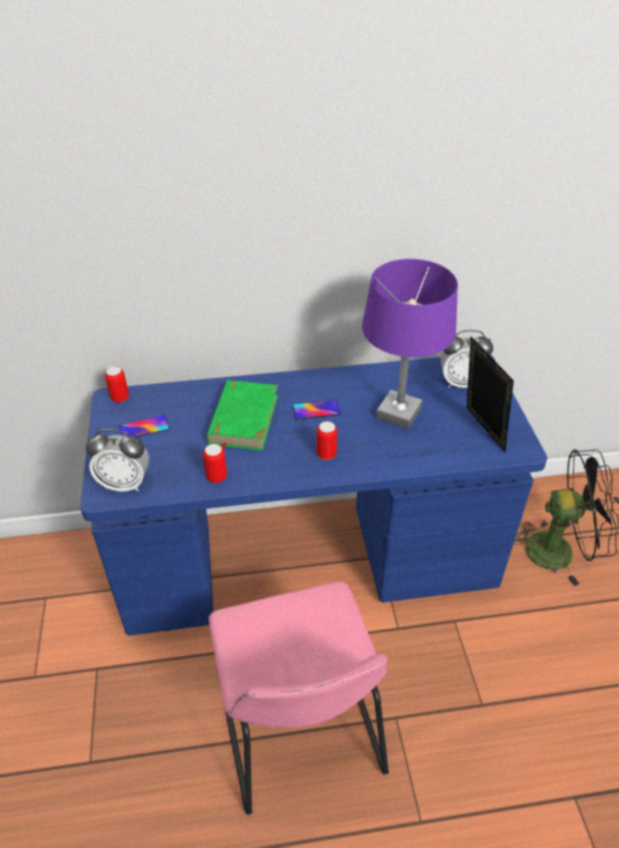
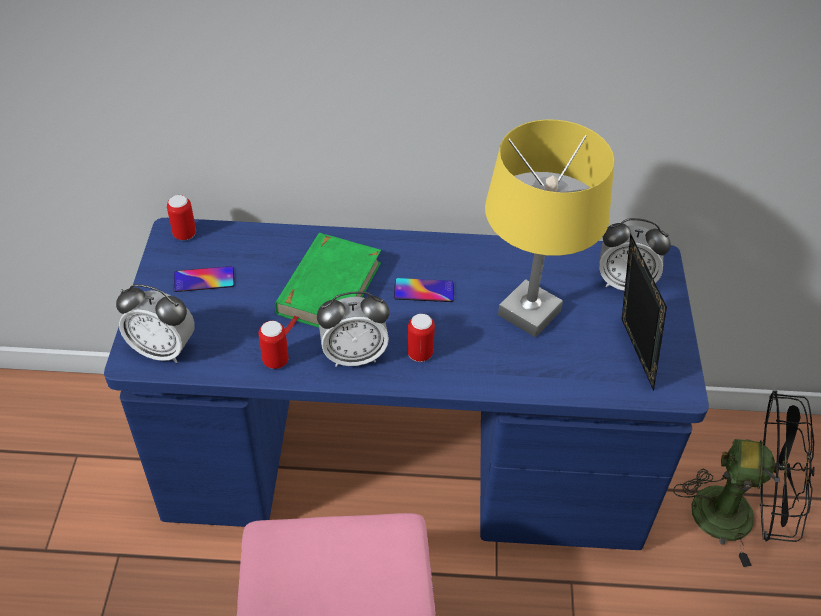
camera: 10 degrees right, 5 degrees up
purple table lamp [362,259,458,430] -> yellow table lamp [485,120,615,337]
none -> alarm clock [317,292,389,367]

